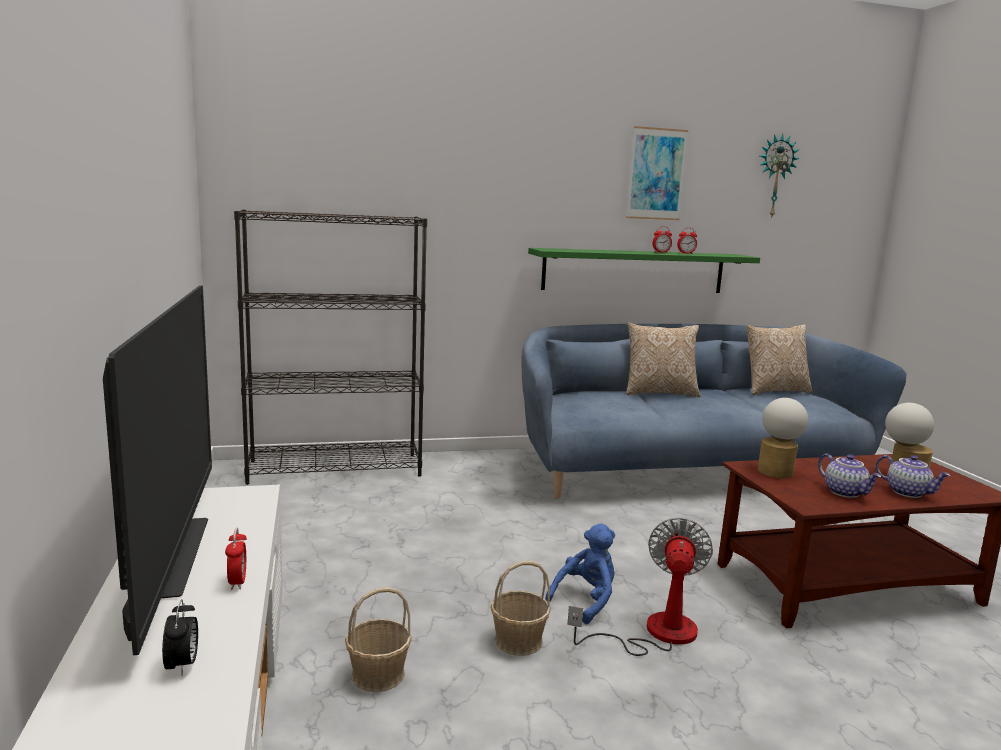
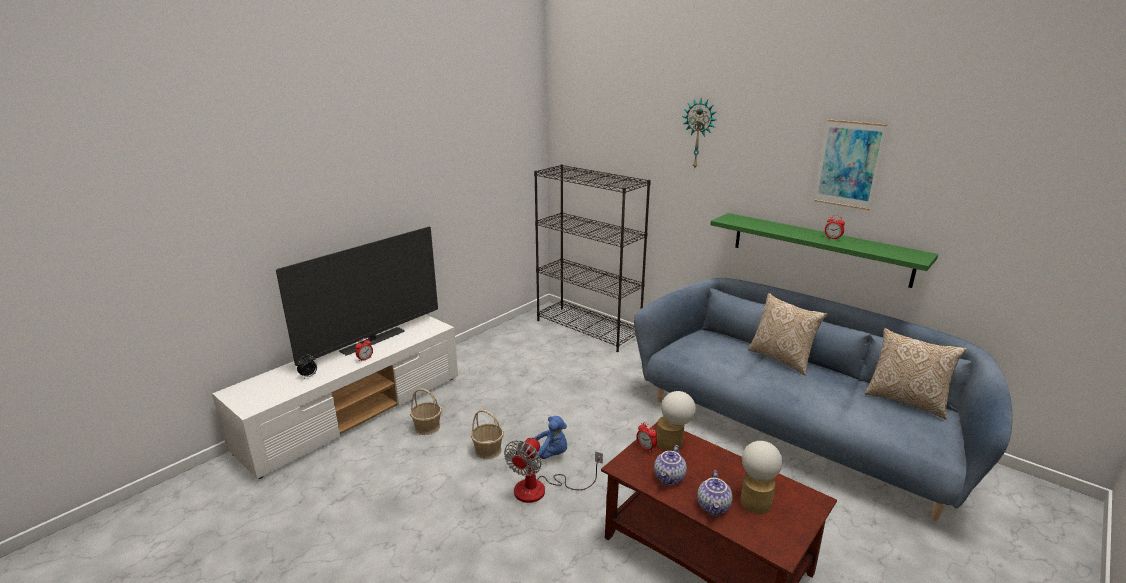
camera: 55 degrees right, 10 degrees up
fan [567,517,713,656] -> fan turned 135 degrees clockwise [504,437,603,503]
alarm clock [677,228,697,254] -> alarm clock moved to [637,422,657,452]
wall clock [760,134,799,219] -> wall clock moved to [682,98,717,168]

